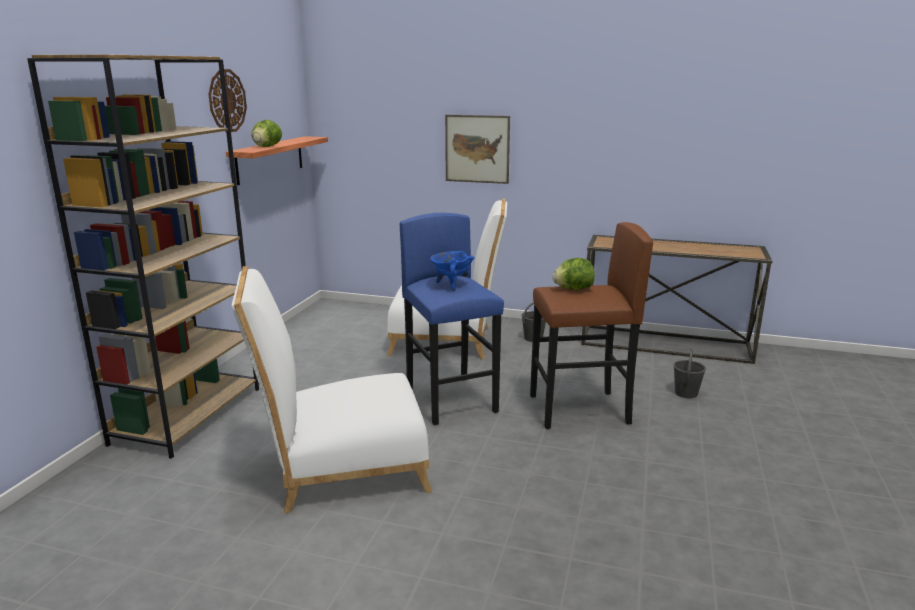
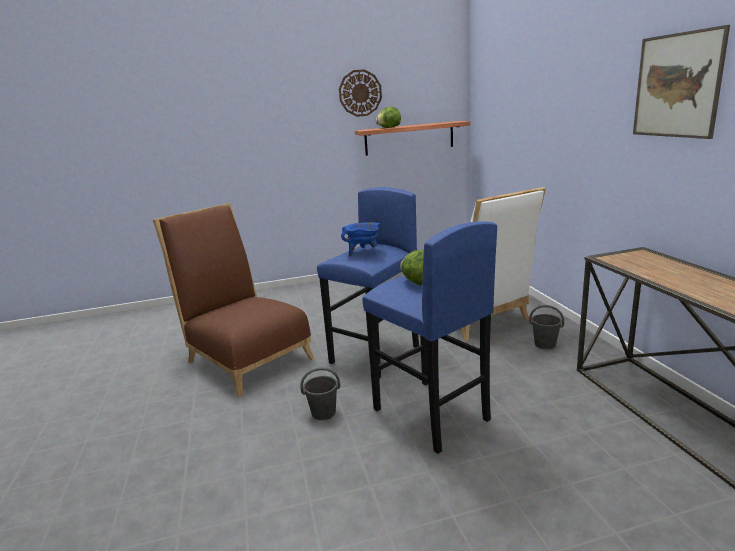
camera: 60 degrees right, 0 degrees up
brown bookcase [27,55,259,459] -> none
white chair [232,266,432,513] -> brown chair [153,203,315,397]
picture [445,115,510,184] -> picture moved to [633,25,730,139]
brown stool [530,222,653,429] -> blue stool [362,221,497,454]
grey bucket [673,349,706,398] -> grey bucket moved to [301,367,341,420]

